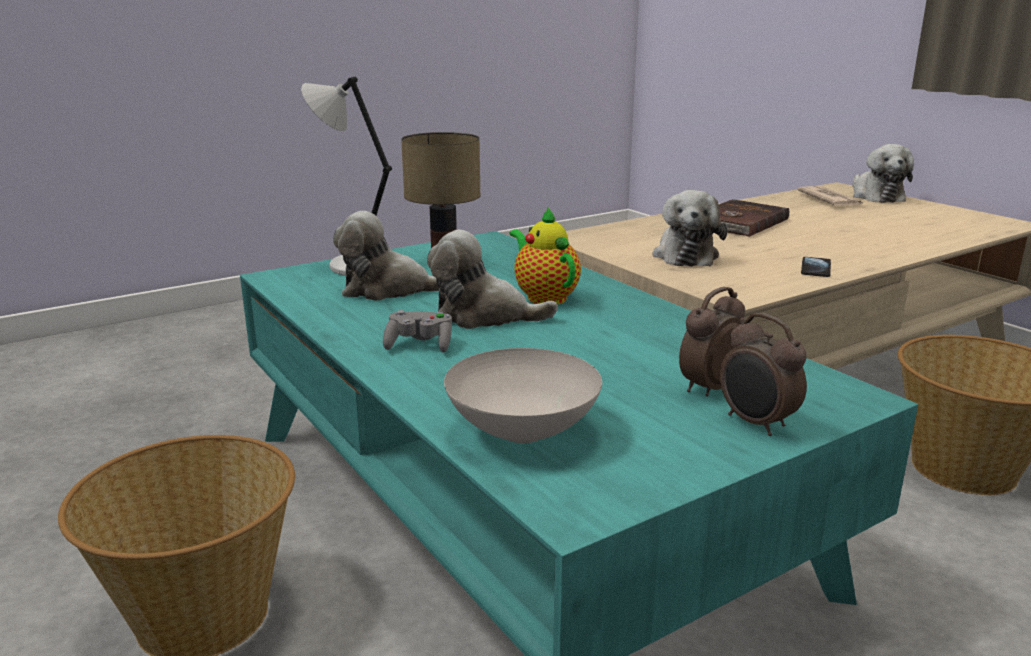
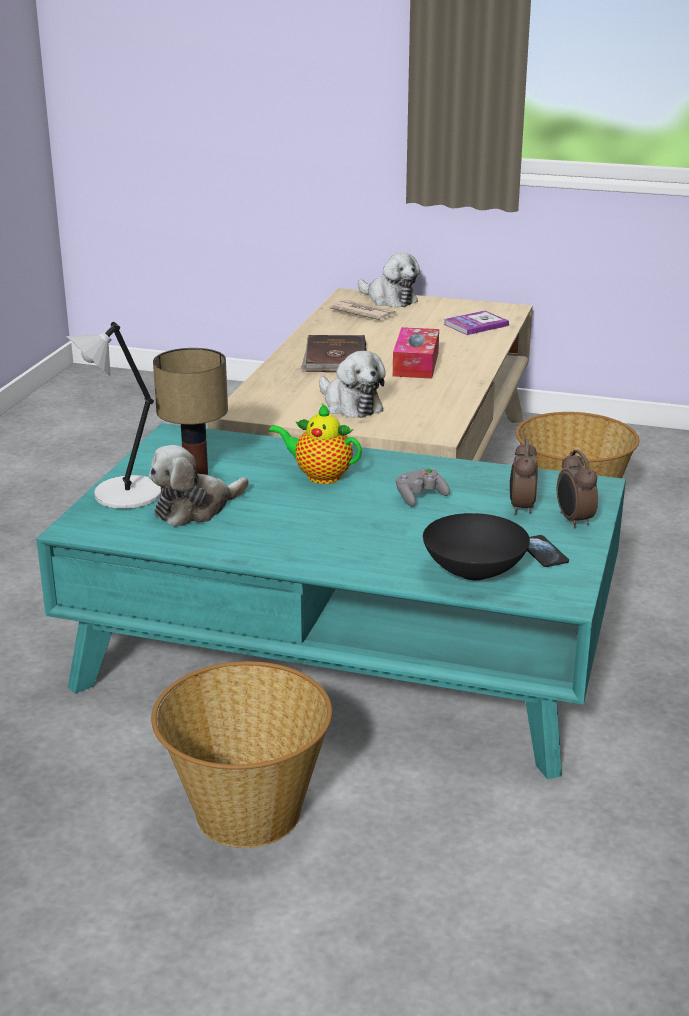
camera: 40 degrees left, 5 degrees up
grey game controller [383,310,452,352] -> grey game controller moved to [396,468,450,506]
plush toy [427,230,558,329] -> none
white bowl [444,348,602,443] -> black bowl [423,513,530,580]
alarm clock [720,313,807,436] -> alarm clock turned 60 degrees clockwise [557,450,598,528]
phone [801,257,831,277] -> phone moved to [527,535,569,567]
none -> tissue box [393,327,439,379]
none -> book [443,310,509,335]

